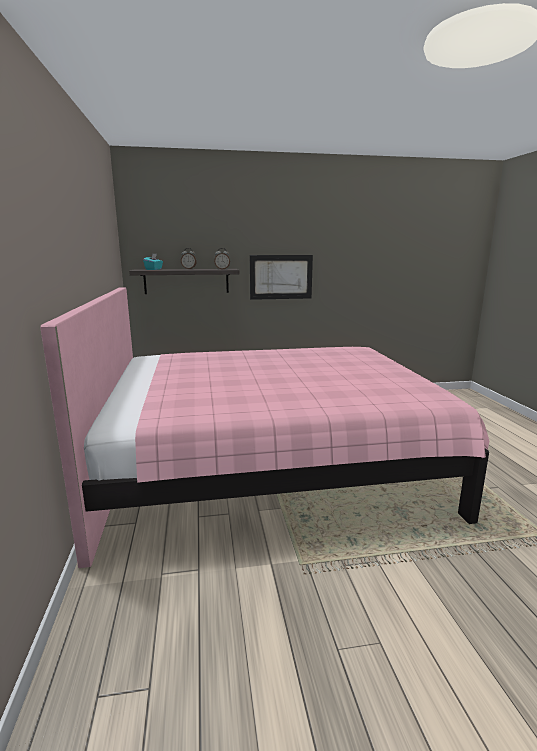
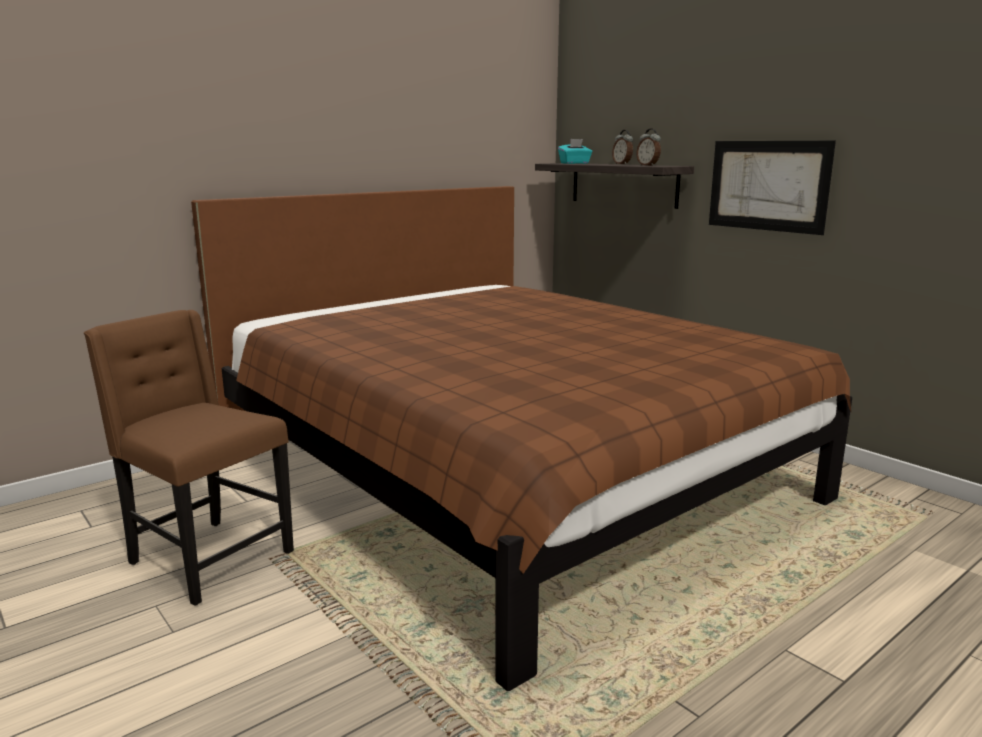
camera: 60 degrees right, 0 degrees up
pink bed [40,288,489,568] -> brown bed [191,186,852,691]
none -> brown chair [84,310,294,606]

